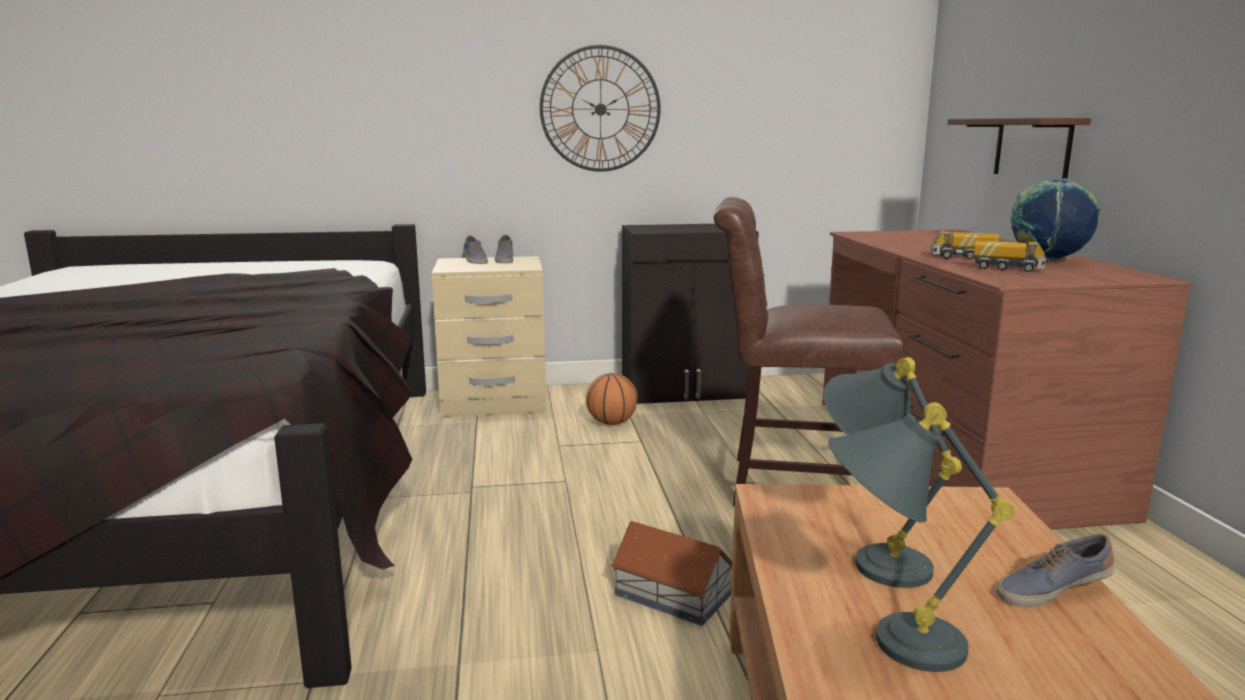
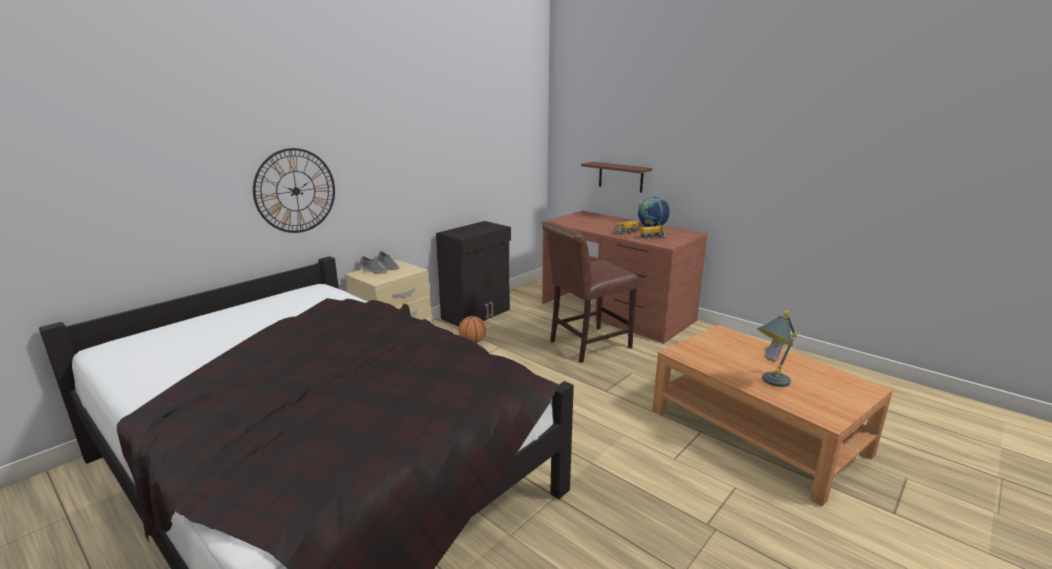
camera: 40 degrees left, 5 degrees up
wall clock [540,45,661,172] -> wall clock moved to [253,148,335,233]
toy house [610,521,732,626] -> none
grey table lamp [824,357,962,588] -> none

